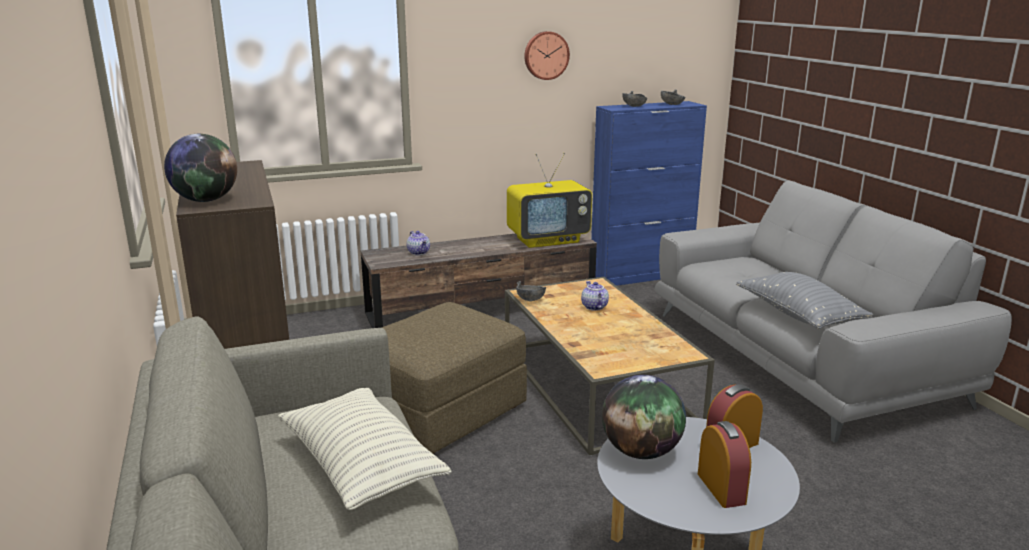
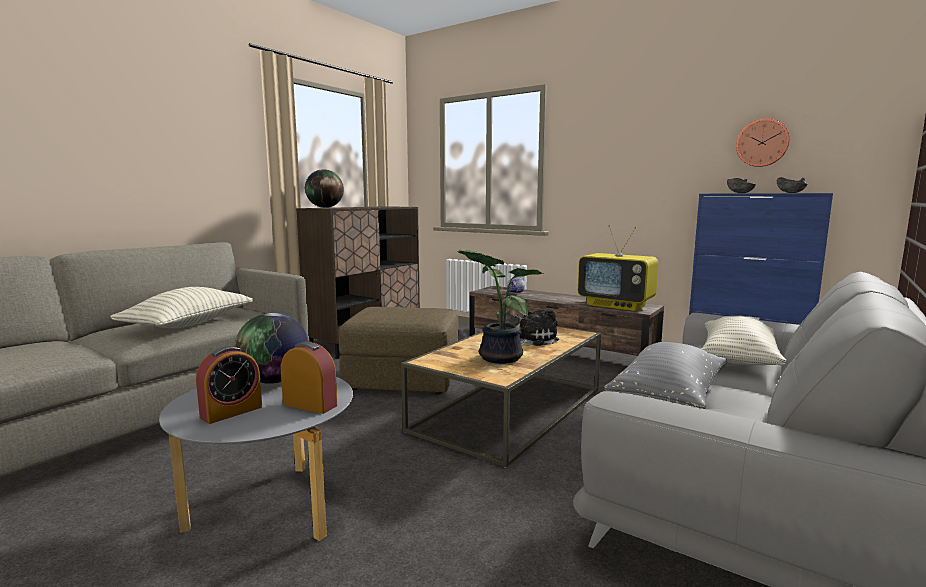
camera: 55 degrees right, 10 degrees down
wall clock [524,31,570,80] -> wall clock moved to [736,118,790,167]
teapot [581,281,609,311] -> plush toy [519,309,559,346]
none -> potted plant [457,250,543,364]
none -> pillow [701,316,786,365]

